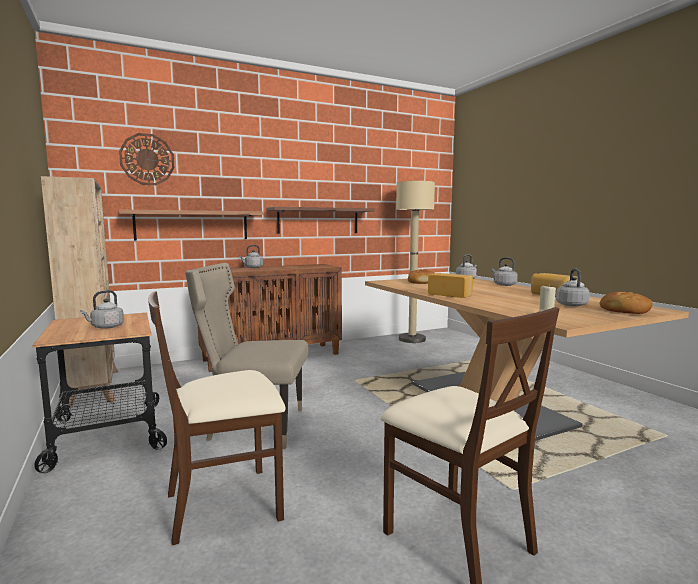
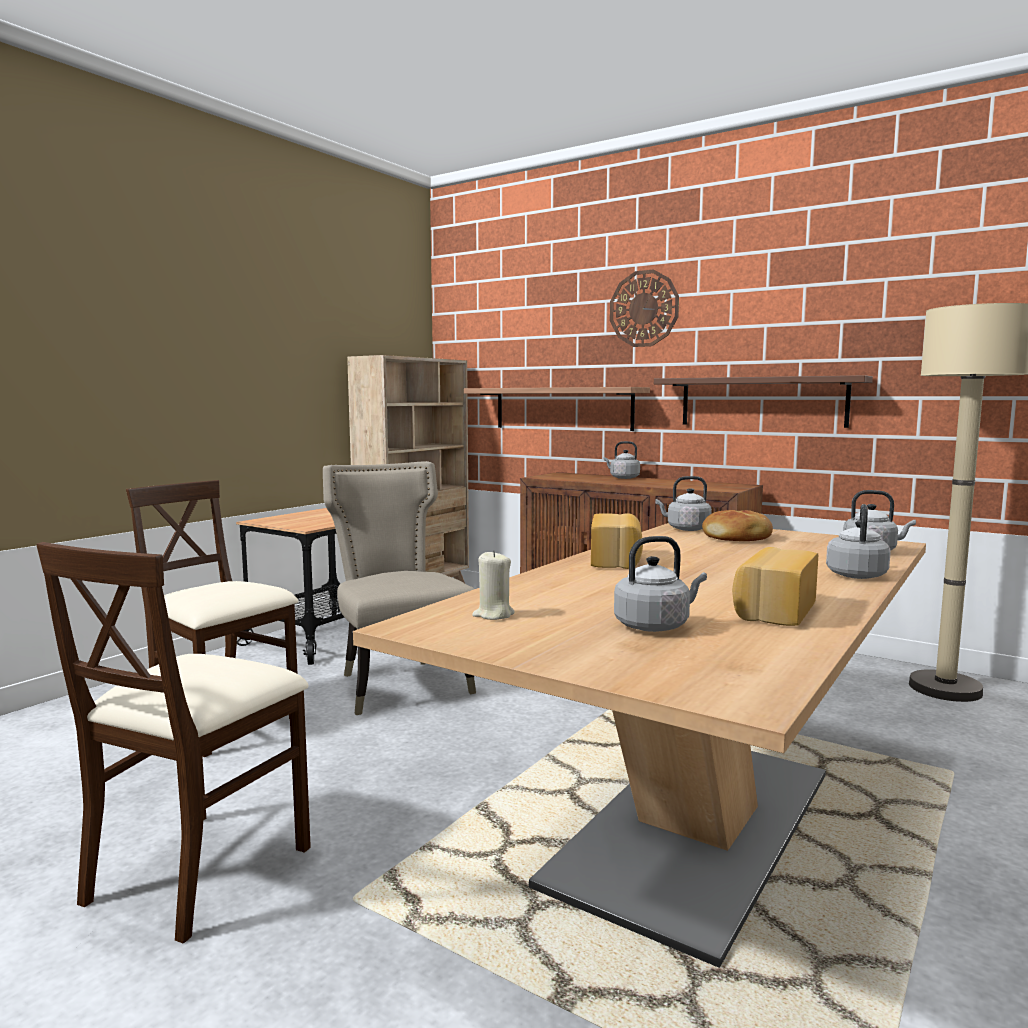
camera: 60 degrees right, 0 degrees up
grey kettle [80,290,124,329] -> grey kettle moved to [655,476,712,531]
wall clock [119,133,174,185] -> wall clock moved to [610,269,679,347]
bread [600,292,653,314] -> none

